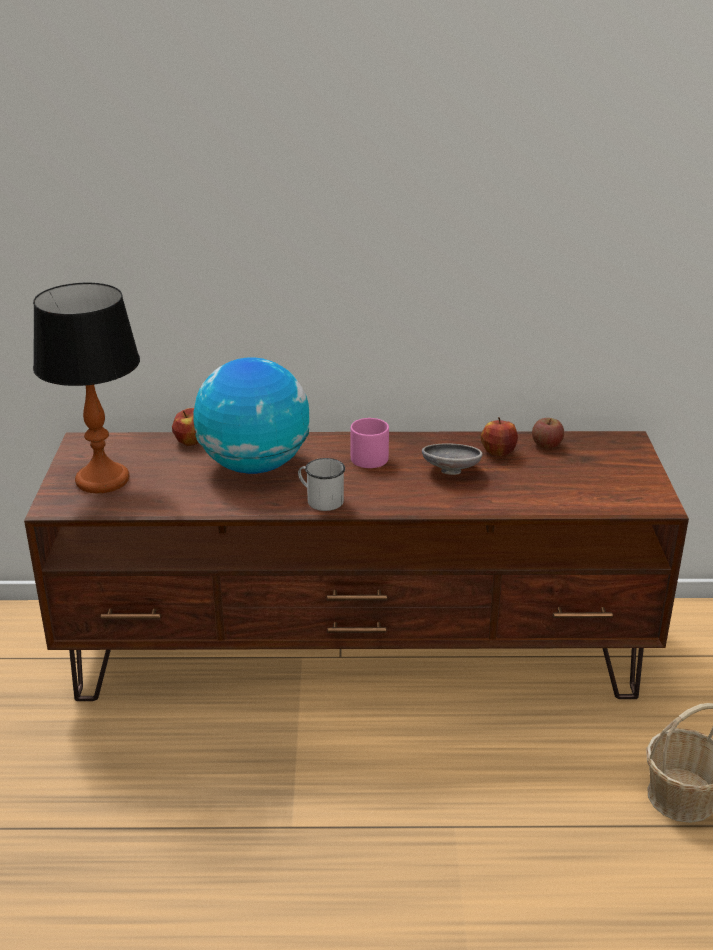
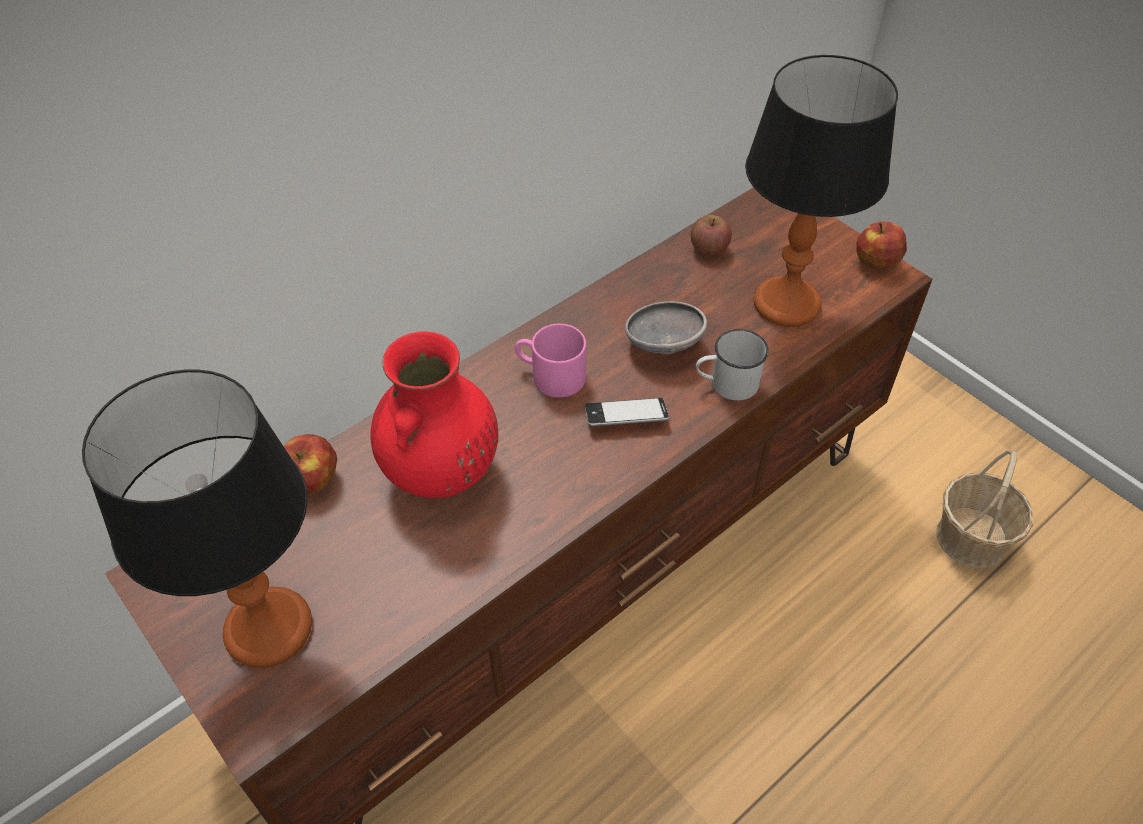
camera: 40 degrees left, 20 degrees up
globe [193,357,309,474] -> red vase [370,331,498,498]
white mug [298,458,345,511] -> white mug moved to [696,329,769,401]
apple [481,417,518,456] -> apple moved to [856,221,907,270]
none -> phone [585,398,669,426]
none -> table lamp [745,55,898,327]

